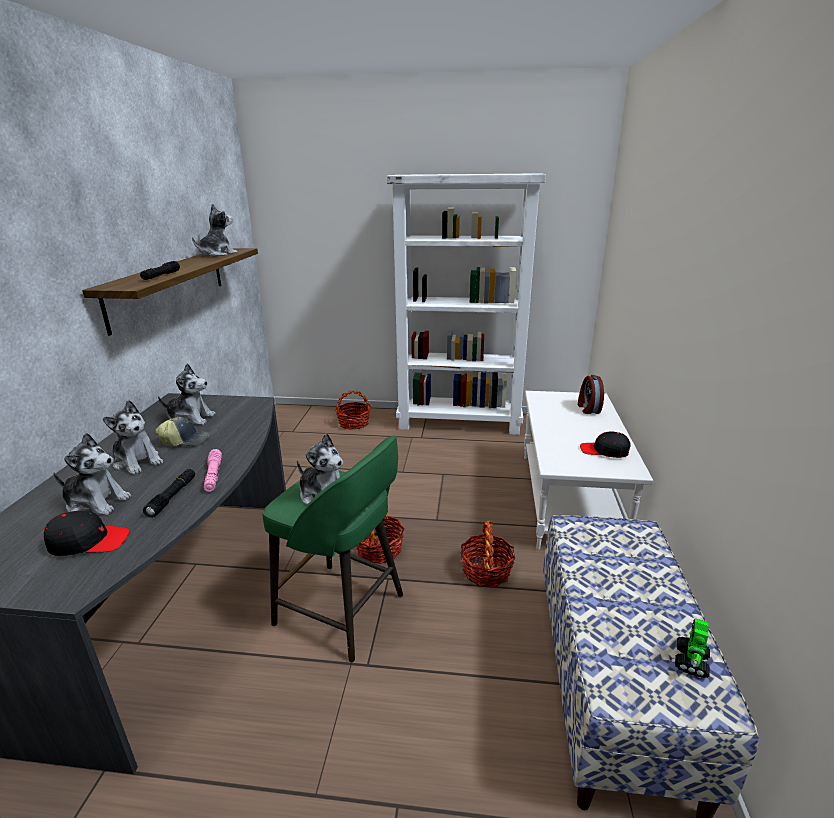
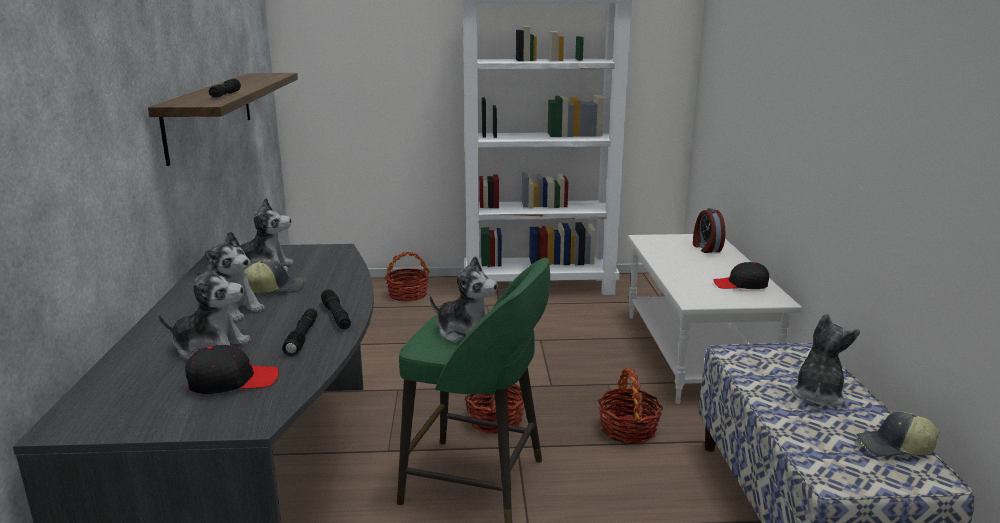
camera: 10 degrees left, 5 degrees down
plush toy [192,204,238,257] -> plush toy moved to [791,314,860,406]
pink flashlight [204,449,222,492] -> black flashlight [321,289,351,330]
toy robot [675,618,710,678] -> cap [856,411,939,456]

